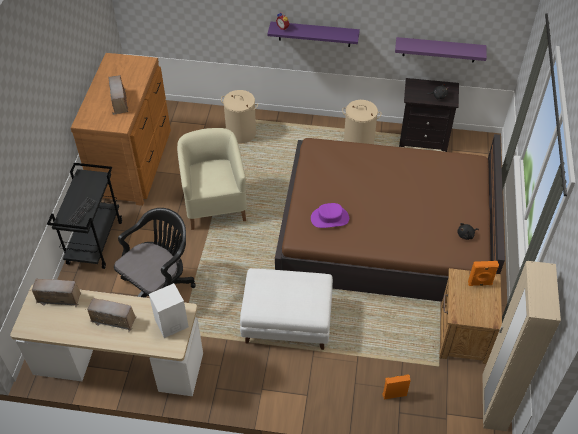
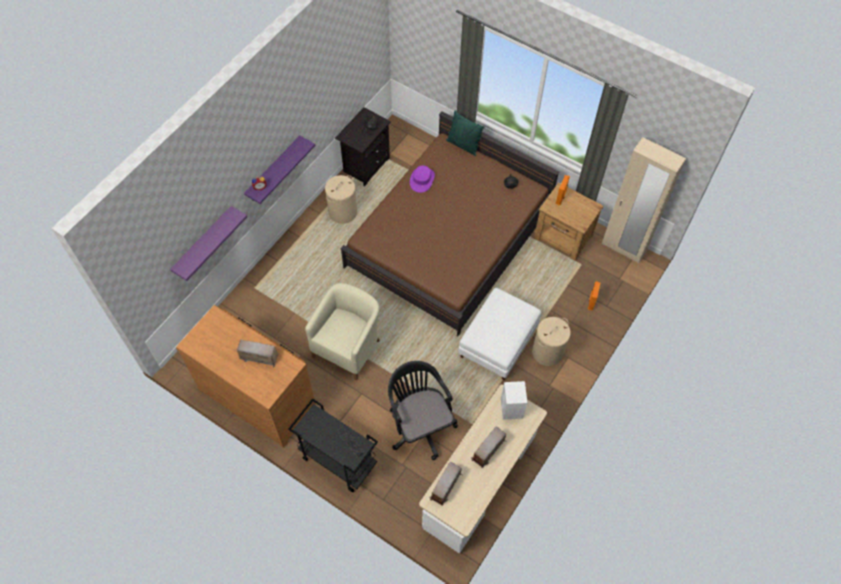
camera: 65 degrees left, 10 degrees up
beige armchair [177,128,247,230] -> beige armchair turned 105 degrees clockwise [305,283,380,381]
beige laundry basket [221,90,258,143] -> beige laundry basket moved to [532,317,571,366]
purple hat [311,203,349,228] -> purple hat moved to [410,165,435,193]
purple shelf [395,37,487,63] -> purple shelf moved to [170,206,247,281]
none -> green pillow [446,111,484,156]

